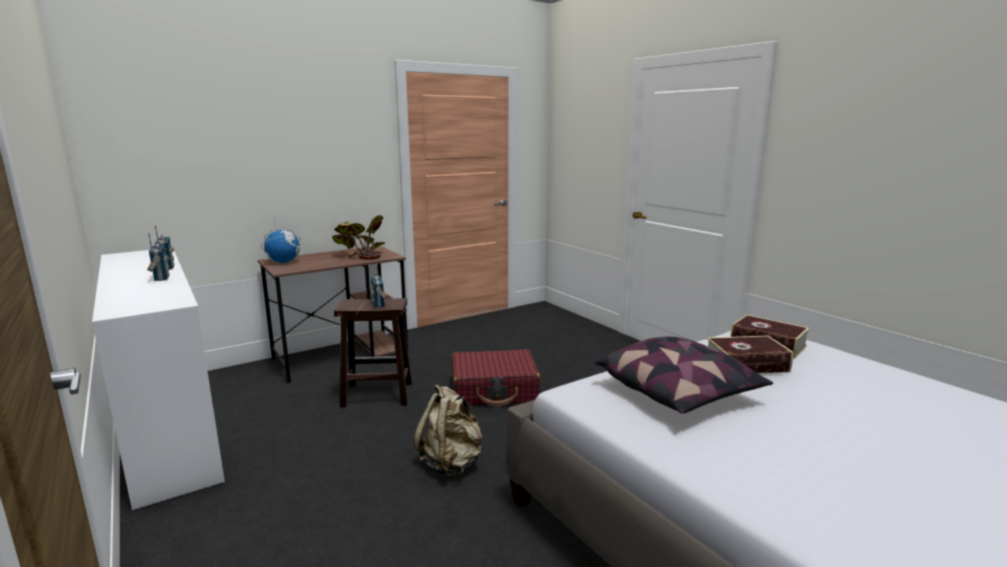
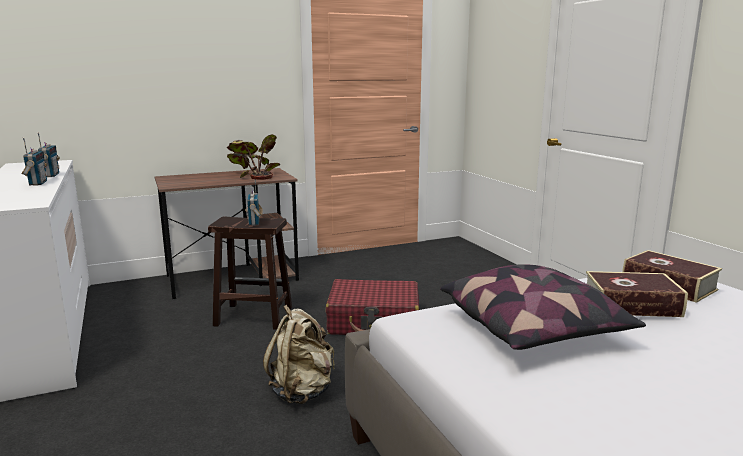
camera: 10 degrees right, 0 degrees up
globe [261,220,300,263] -> none

